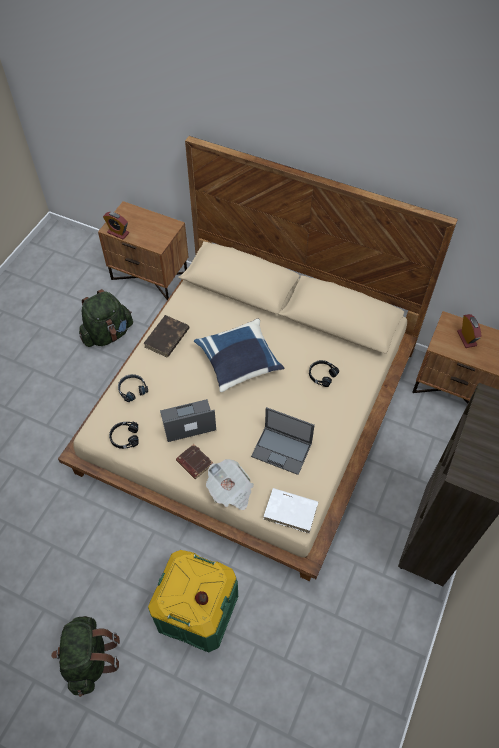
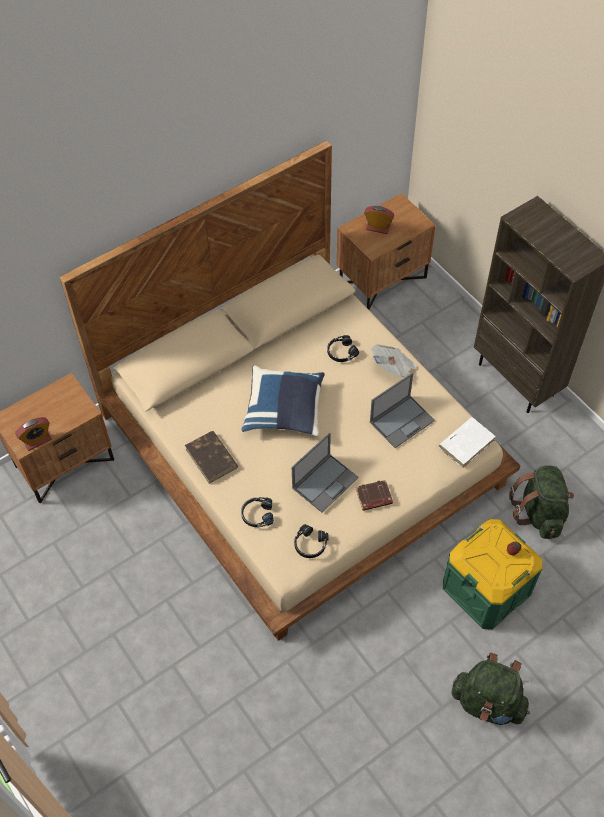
camera: 60 degrees left, 0 degrees up
green backpack [79,289,133,347] -> green backpack moved to [509,466,574,539]
laptop [160,399,216,442] -> laptop turned 150 degrees counterclockwise [292,432,359,513]
newspaper [206,459,254,510] -> newspaper moved to [371,344,417,377]

